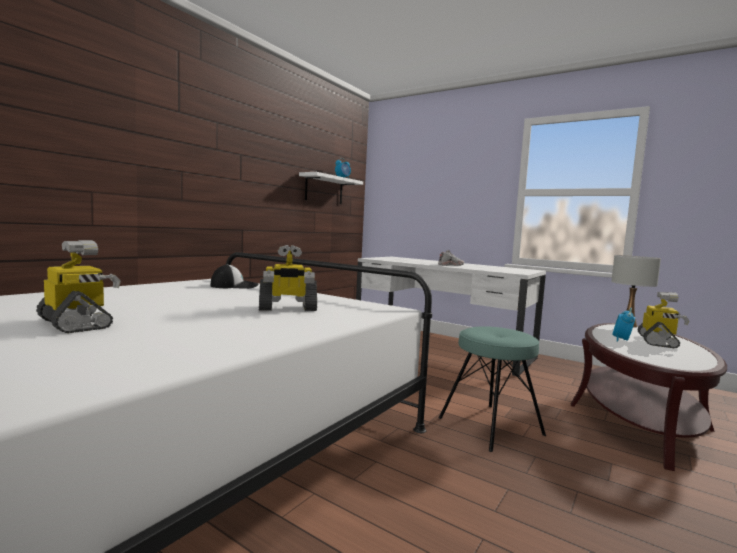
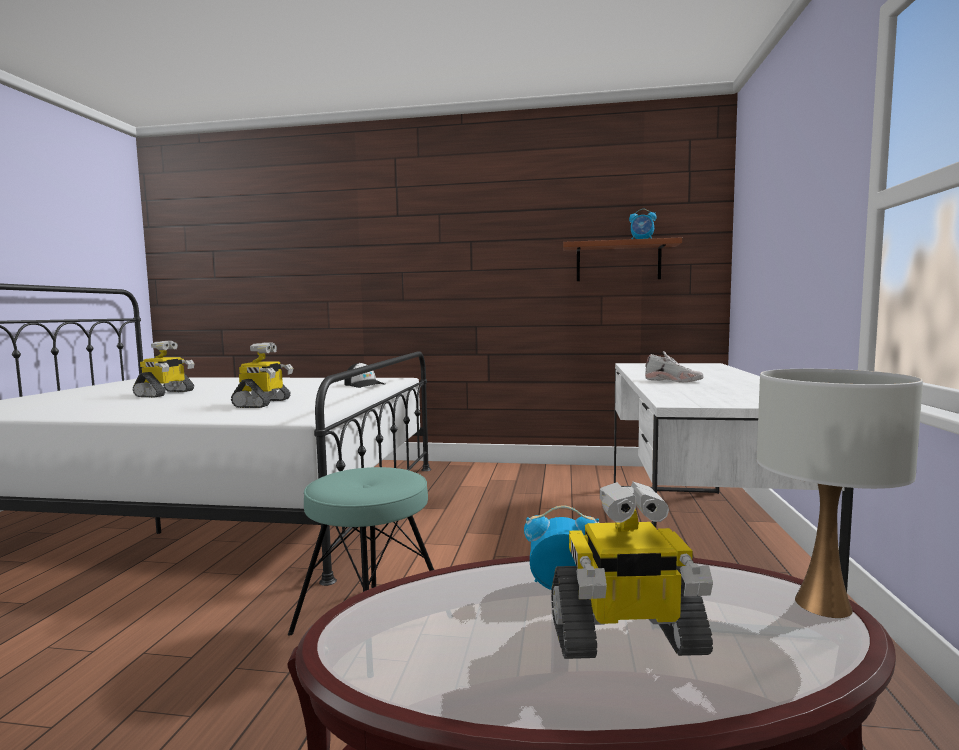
camera: 65 degrees right, 0 degrees up
toy robot [259,245,317,311] -> toy robot turned 135 degrees counterclockwise [231,342,293,408]
white shelf [299,172,363,204] -> brown shelf [563,237,682,281]

